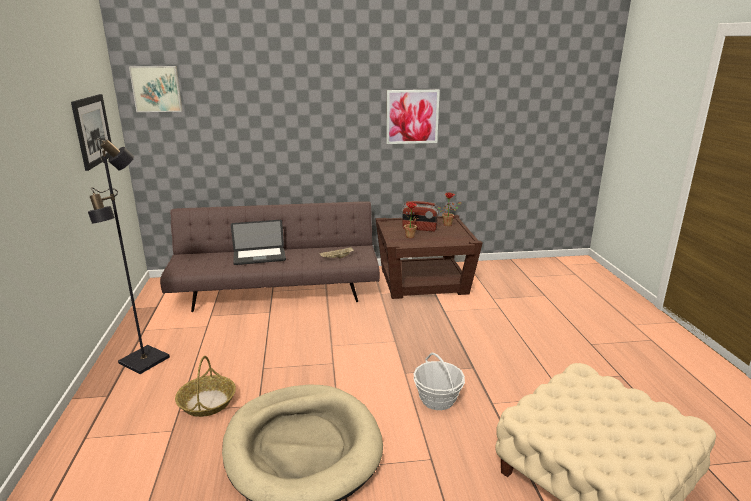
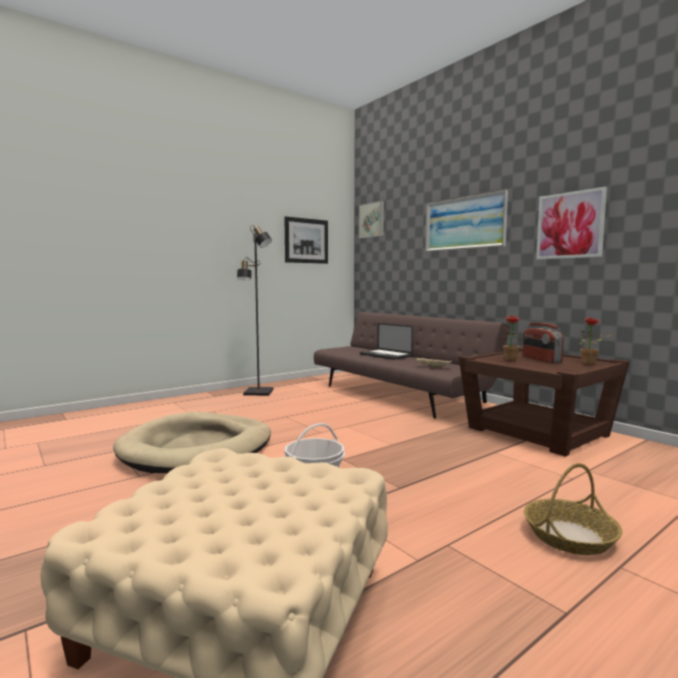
camera: 60 degrees right, 15 degrees down
basket [175,356,236,417] -> basket moved to [524,463,622,555]
none -> picture [425,190,508,252]

